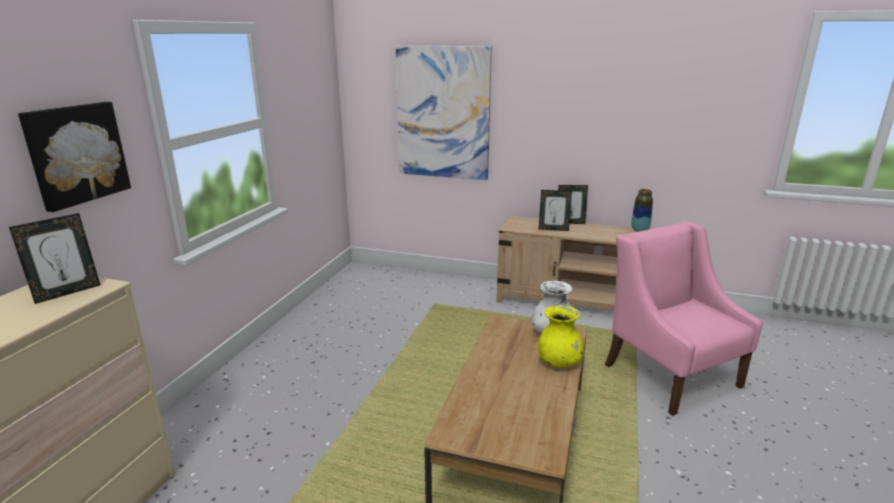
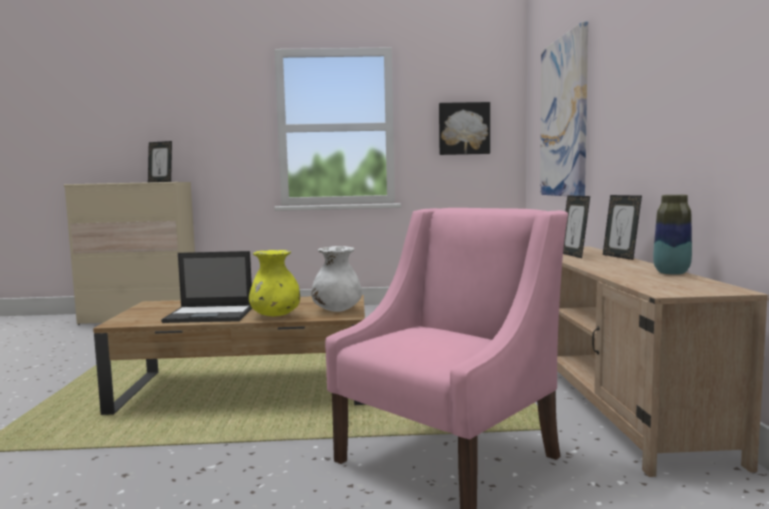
camera: 70 degrees right, 15 degrees down
picture [18,102,131,212] -> picture moved to [439,102,490,155]
none -> laptop [161,251,252,323]

